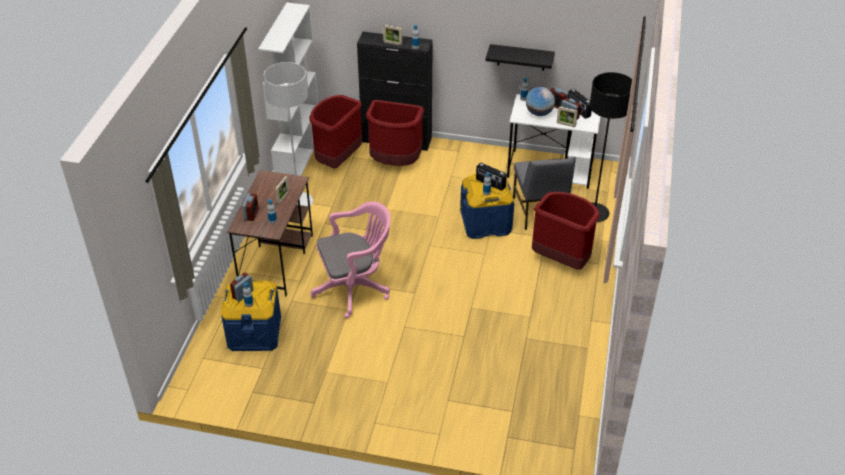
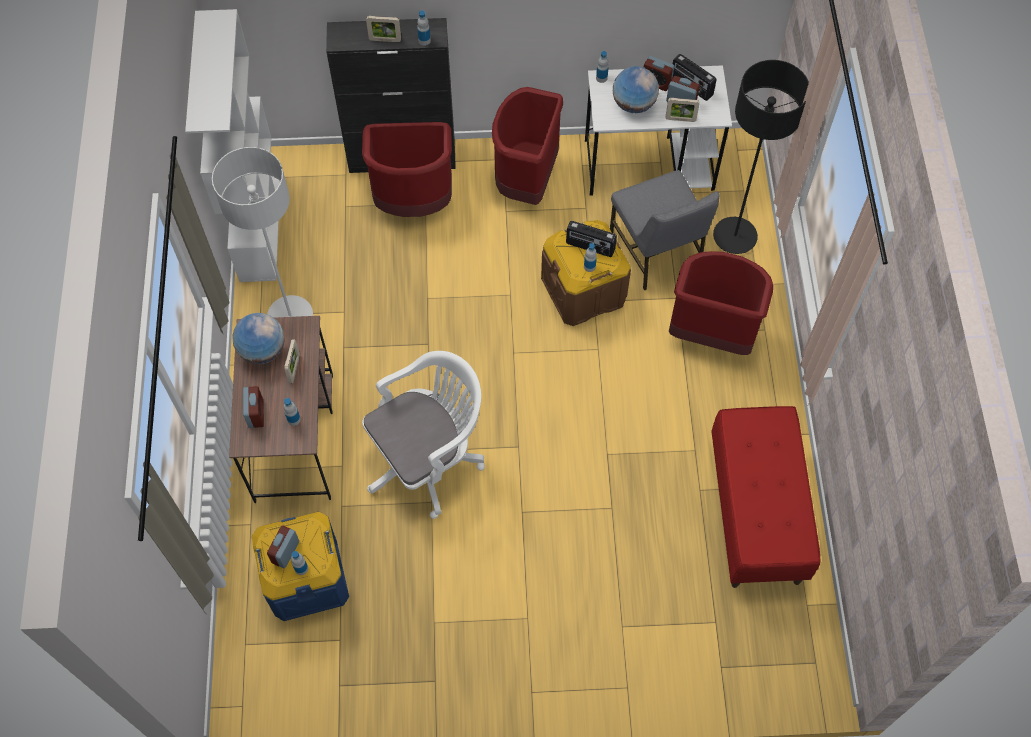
camera: 15 degrees left, 20 degrees up
red trash can [309,95,362,169] -> red trash can moved to [492,87,563,205]
pink office chair [310,202,391,318] -> white office chair [362,351,485,519]
blue storage box [460,173,514,239] -> brown storage box [541,220,631,326]
black shelf [485,44,555,71] -> none
none -> globe [232,313,285,364]
none -> red bench [711,406,821,588]

